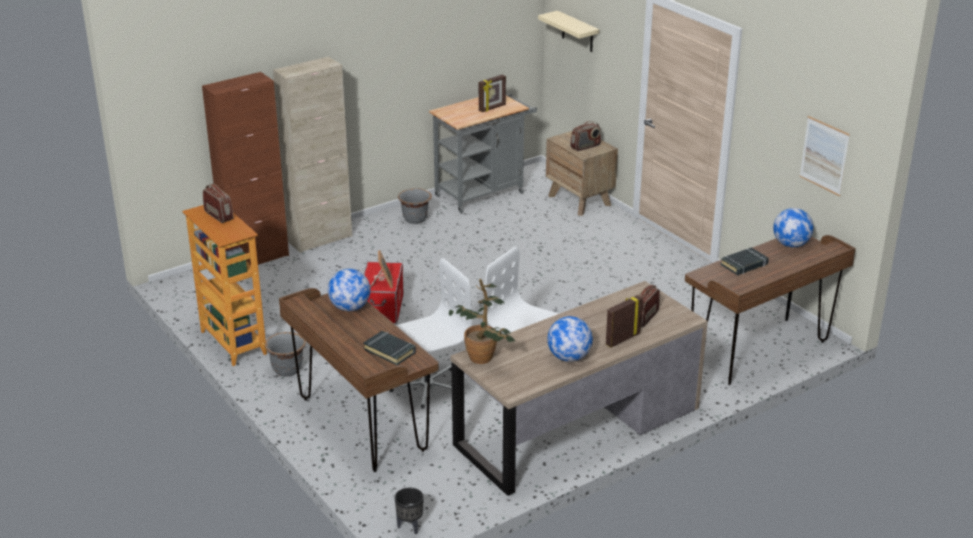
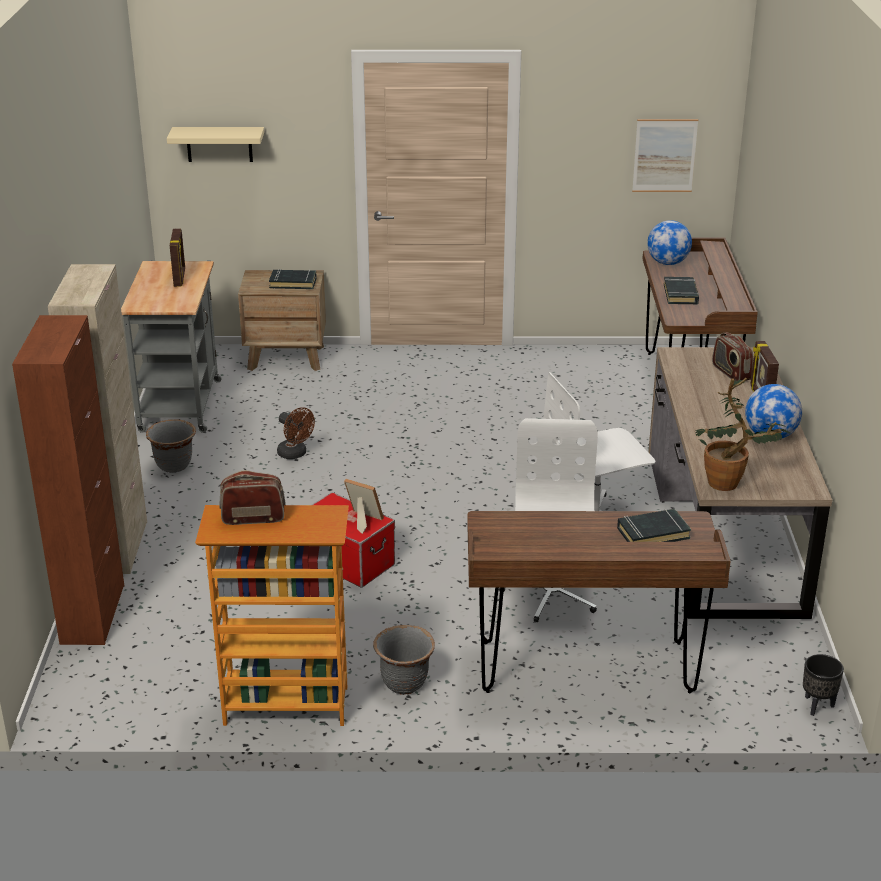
camera: 55 degrees left, 0 degrees up
globe [328,269,370,311] -> none
radio [570,121,601,151] -> black book [269,269,317,289]
none -> brown fan [277,407,315,459]

